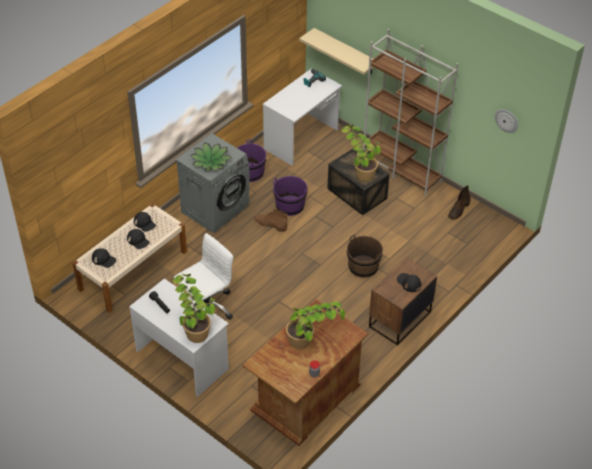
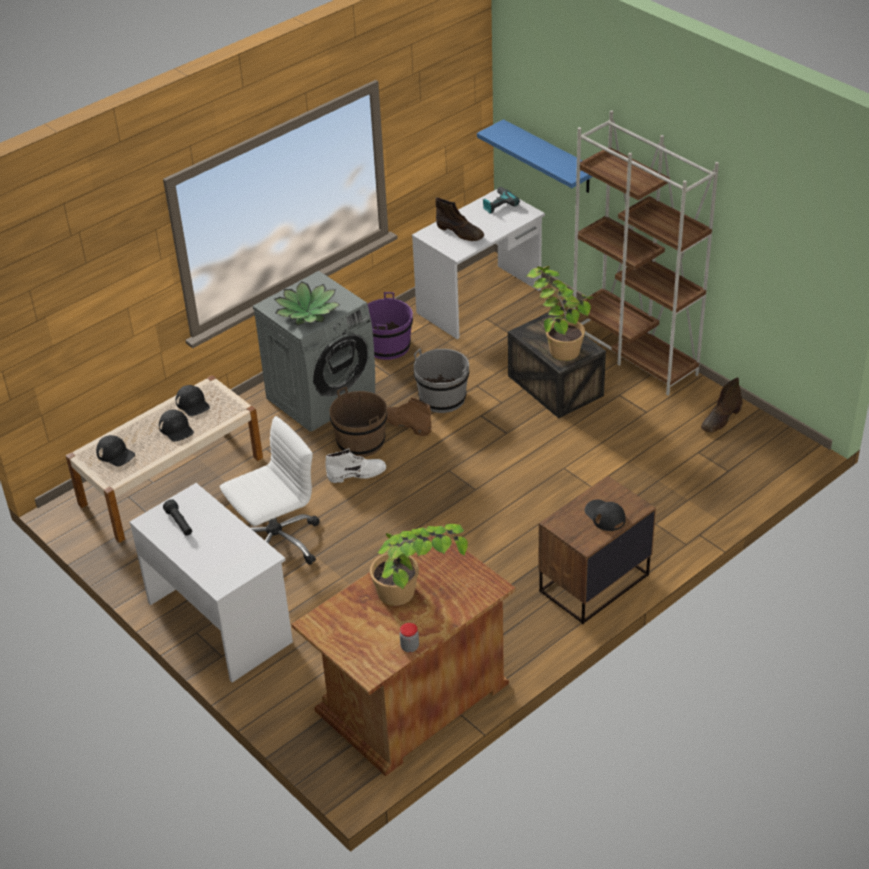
camera: 10 degrees right, 5 degrees down
potted plant [173,274,217,343] -> none
purple bucket [273,176,308,216] -> grey bucket [414,349,469,413]
beige shelf [299,28,374,75] -> blue shelf [477,119,593,193]
brown bucket [347,234,383,278] -> brown bucket moved to [329,386,387,457]
wall clock [495,109,518,133] -> none
none -> white boot [325,448,386,483]
none -> brown boot [435,197,484,241]

